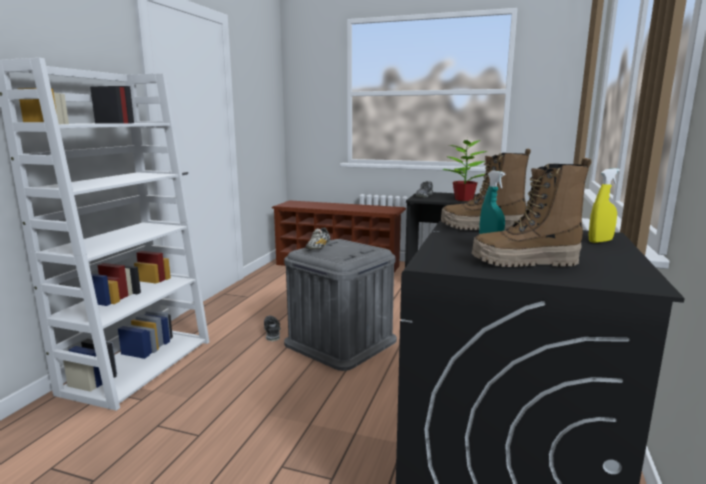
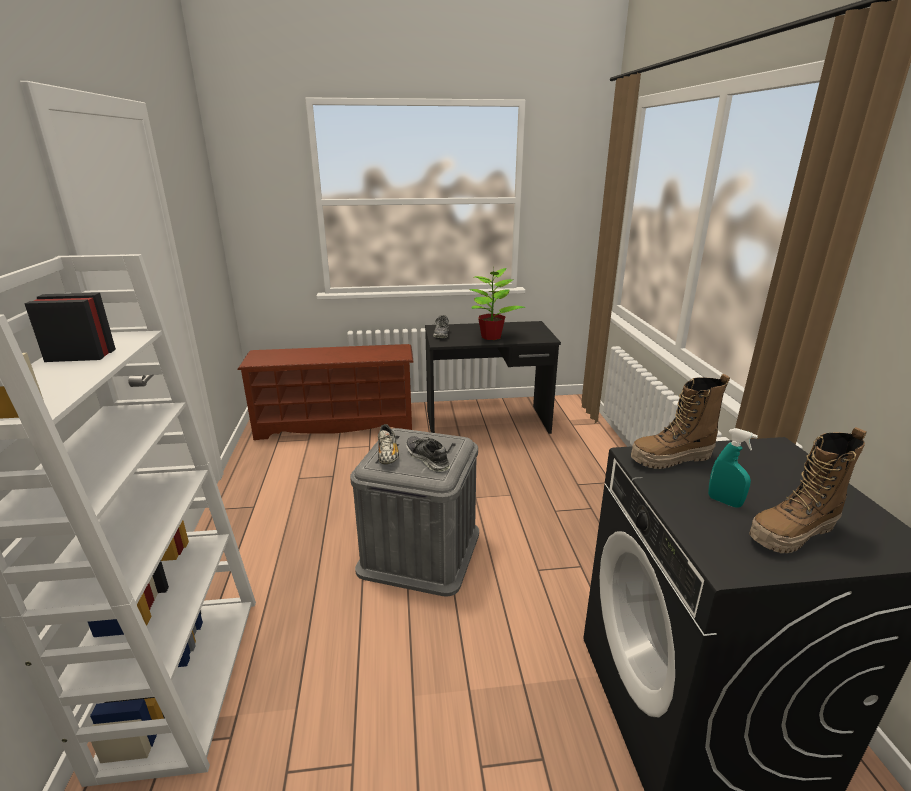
camera: 25 degrees left, 10 degrees up
shoe [264,315,281,341] -> shoe moved to [406,436,450,472]
yellow spray bottle [589,168,620,243] -> none

